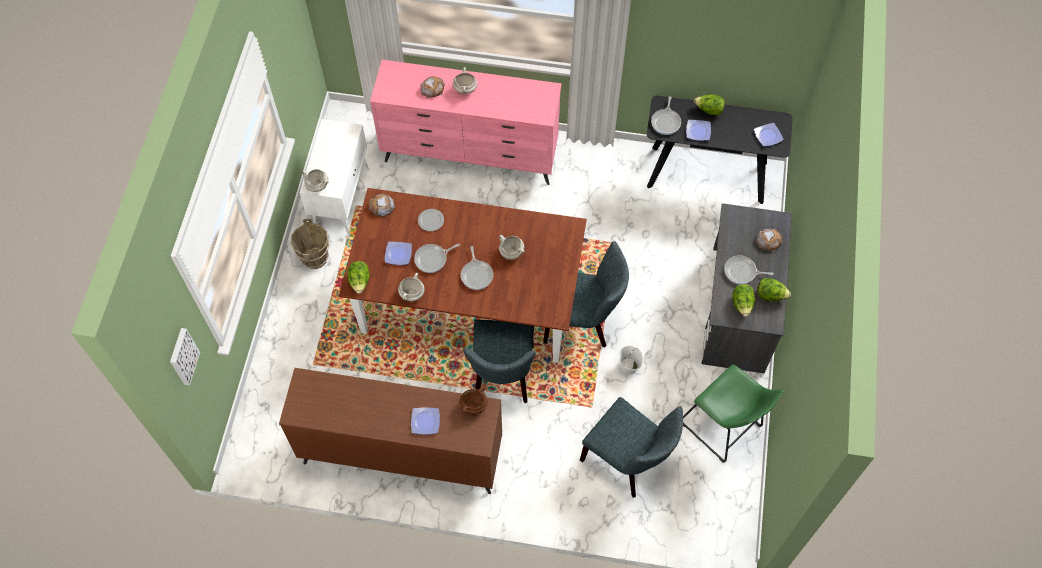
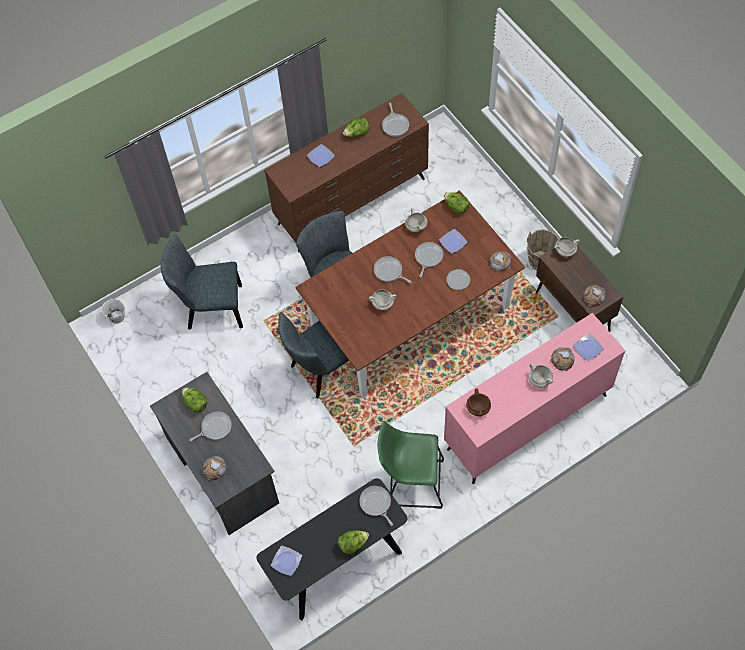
camera: 140 degrees right, 0 degrees up
picture [170,328,200,385] -> none
white cabinet [300,119,369,237] -> brown cabinet [536,246,623,332]
brown cooking pot [459,386,488,415] -> brown cooking pot moved to [466,389,491,417]
white bucket [618,346,643,374] -> white bucket moved to [101,298,125,324]
green stool [683,365,783,463] -> green stool moved to [378,421,444,509]
plate [686,120,711,141] -> plate moved to [573,334,604,361]
lettuce [757,278,791,301] -> lettuce moved to [343,117,370,137]
none -> frying pan [382,102,409,137]
none -> bread [583,285,606,307]

